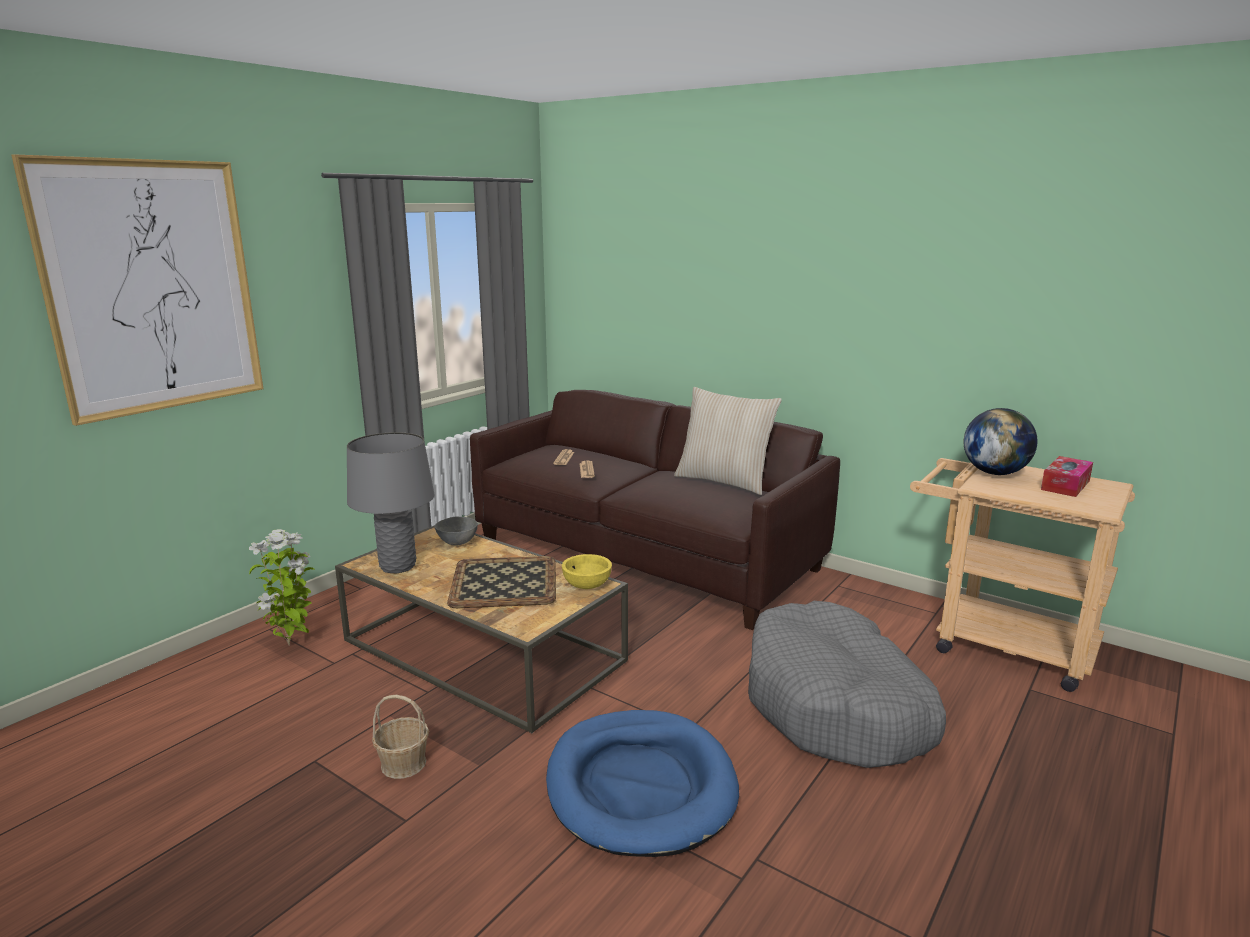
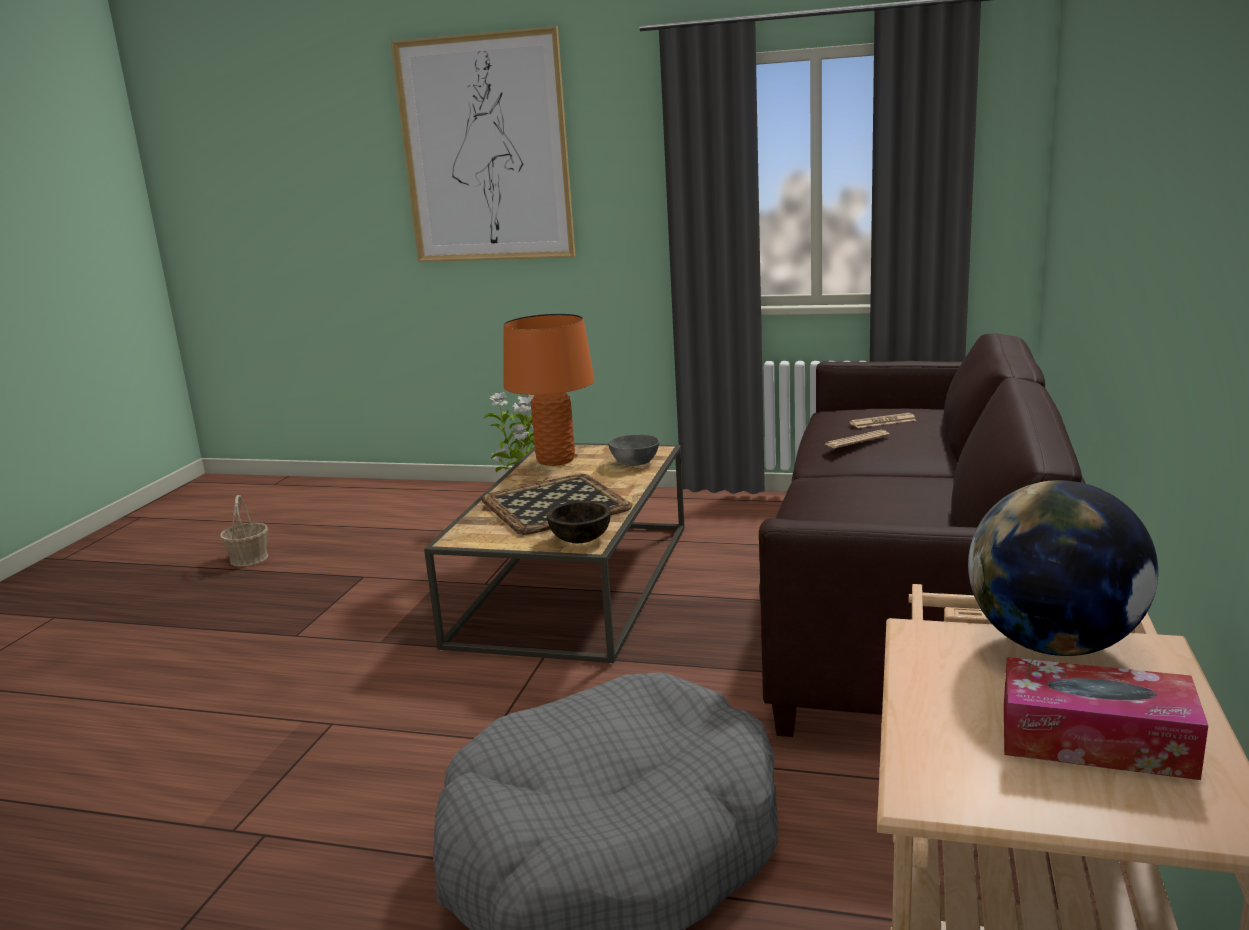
camera: 70 degrees right, 0 degrees up
grey table lamp [347,432,435,573] -> orange table lamp [503,314,595,466]
basket [372,695,429,779] -> basket moved to [220,495,268,567]
blue dog bed [546,710,739,857] -> none
yellow bowl [562,554,612,589] -> brown bowl [547,501,611,543]
beige pillow [674,387,782,495] -> none

